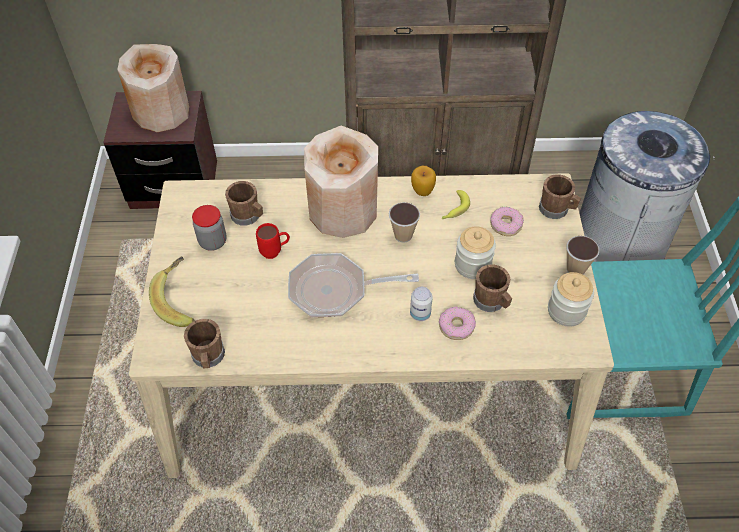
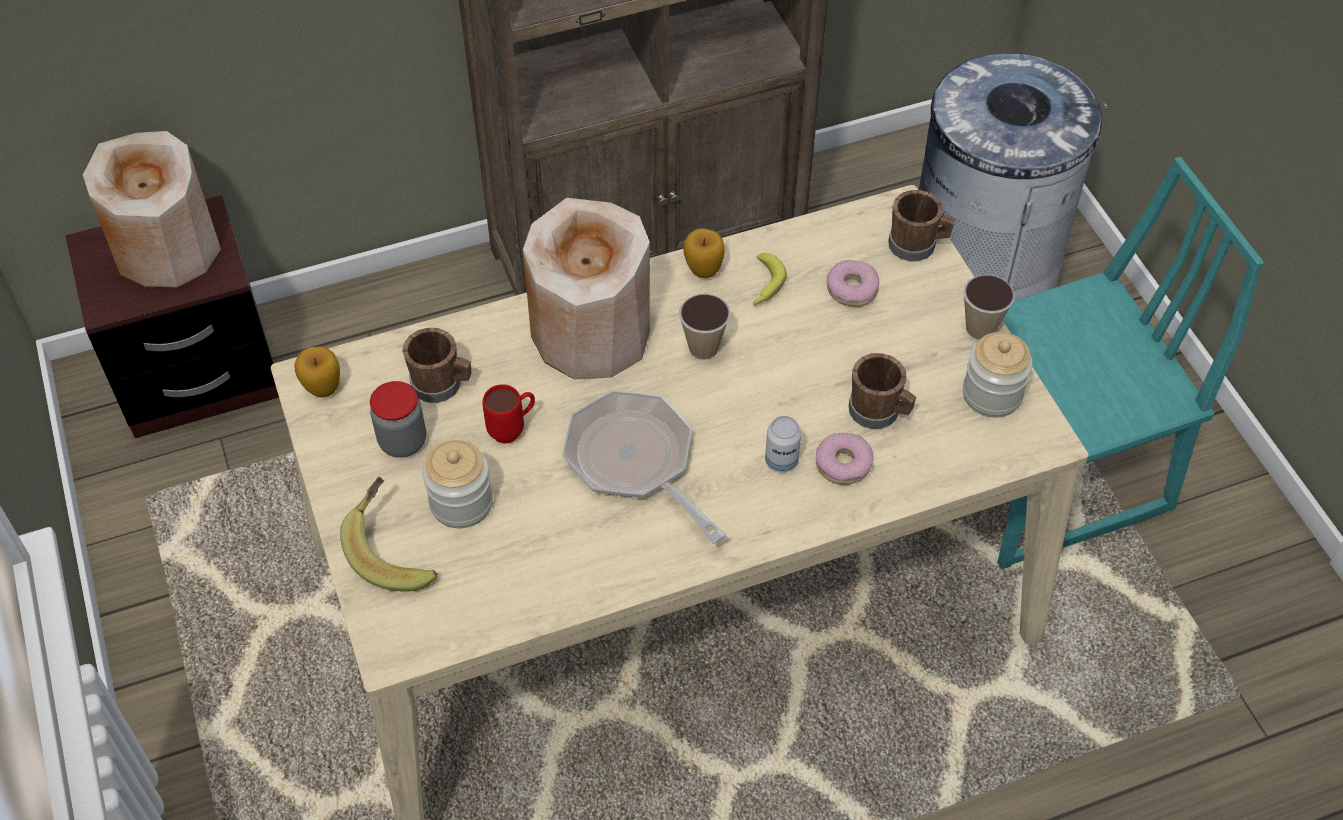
camera: 20 degrees left, 0 degrees up
brown mug [184,319,225,369] -> none
frying pan [288,253,419,317] -> frying pan turned 75 degrees clockwise [563,390,726,544]
jar [455,226,496,279] -> jar moved to [423,440,493,528]
none -> apple [294,347,340,397]

